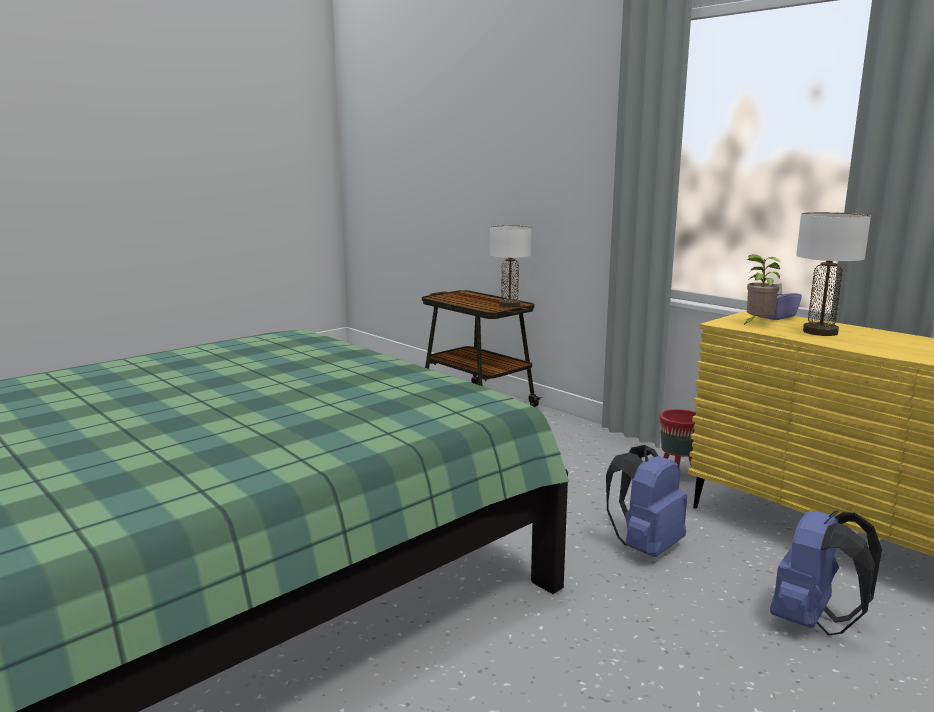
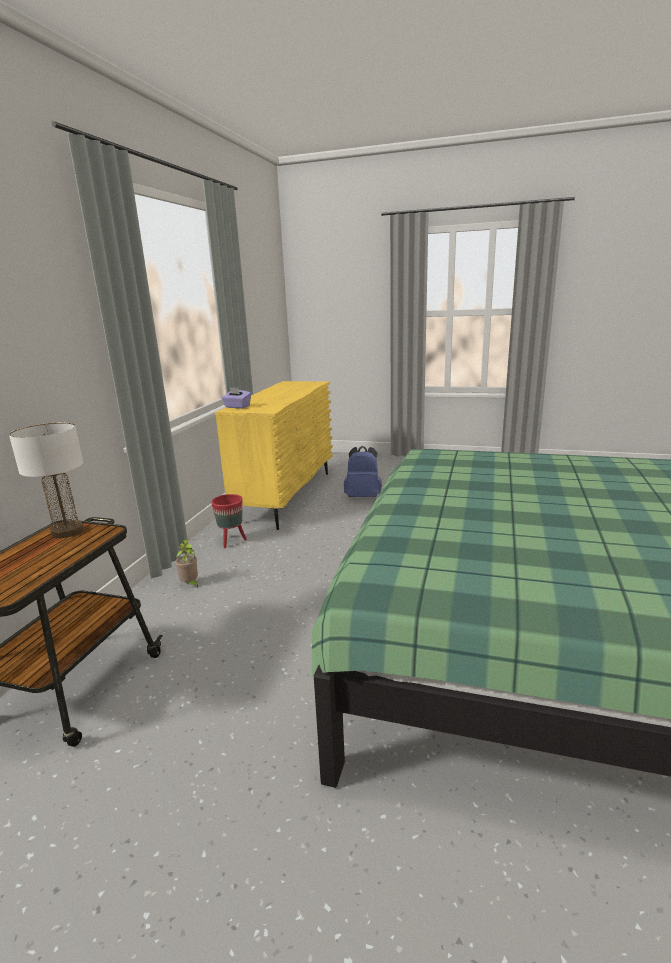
camera: 120 degrees left, 5 degrees up
blue backpack [606,445,687,557] -> none
potted plant [744,255,780,325] -> potted plant moved to [175,539,198,588]
table lamp [796,212,871,336] -> none

